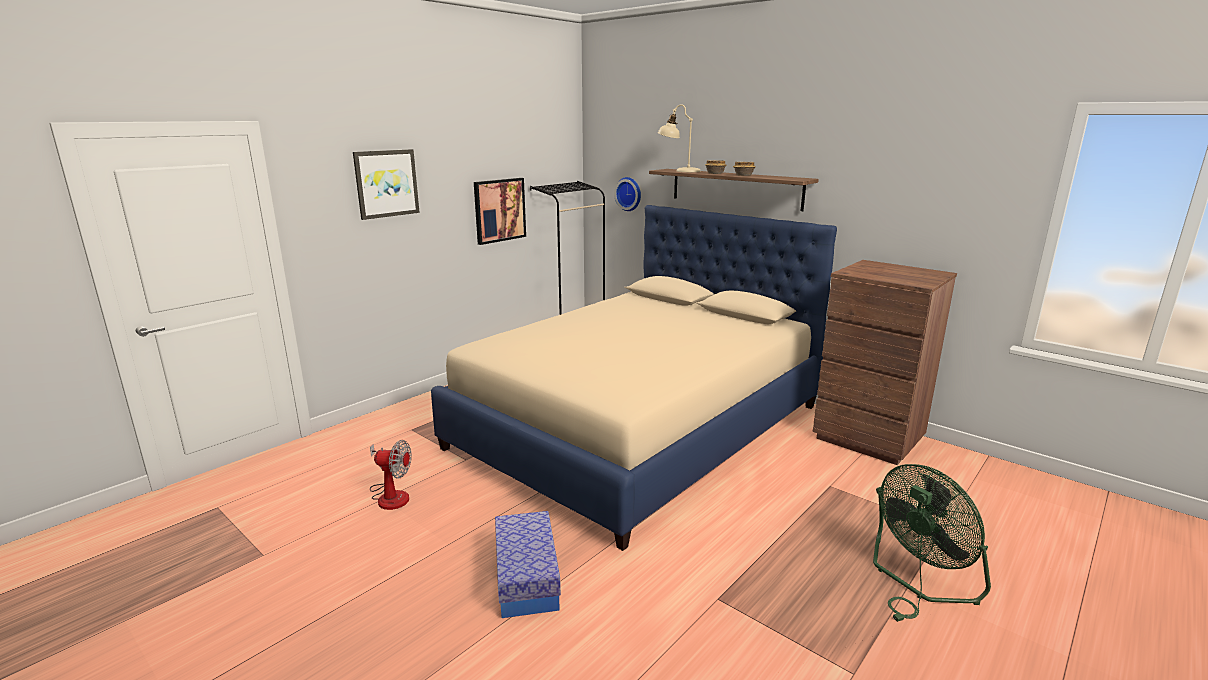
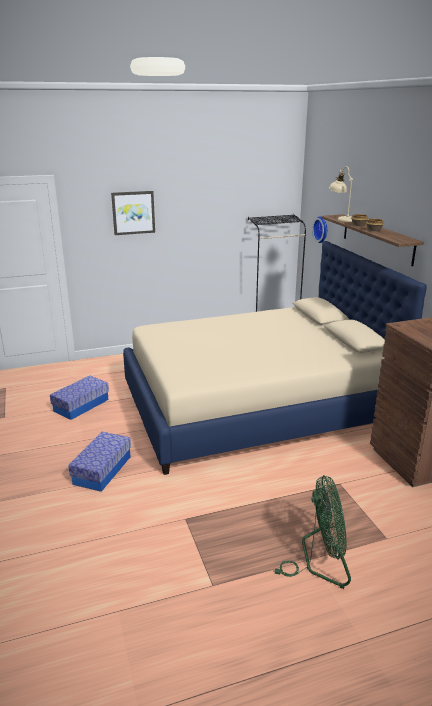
camera: 30 degrees right, 5 degrees up
fan [370,440,412,510] -> storage box [50,375,109,420]
picture [474,178,526,245] -> none

